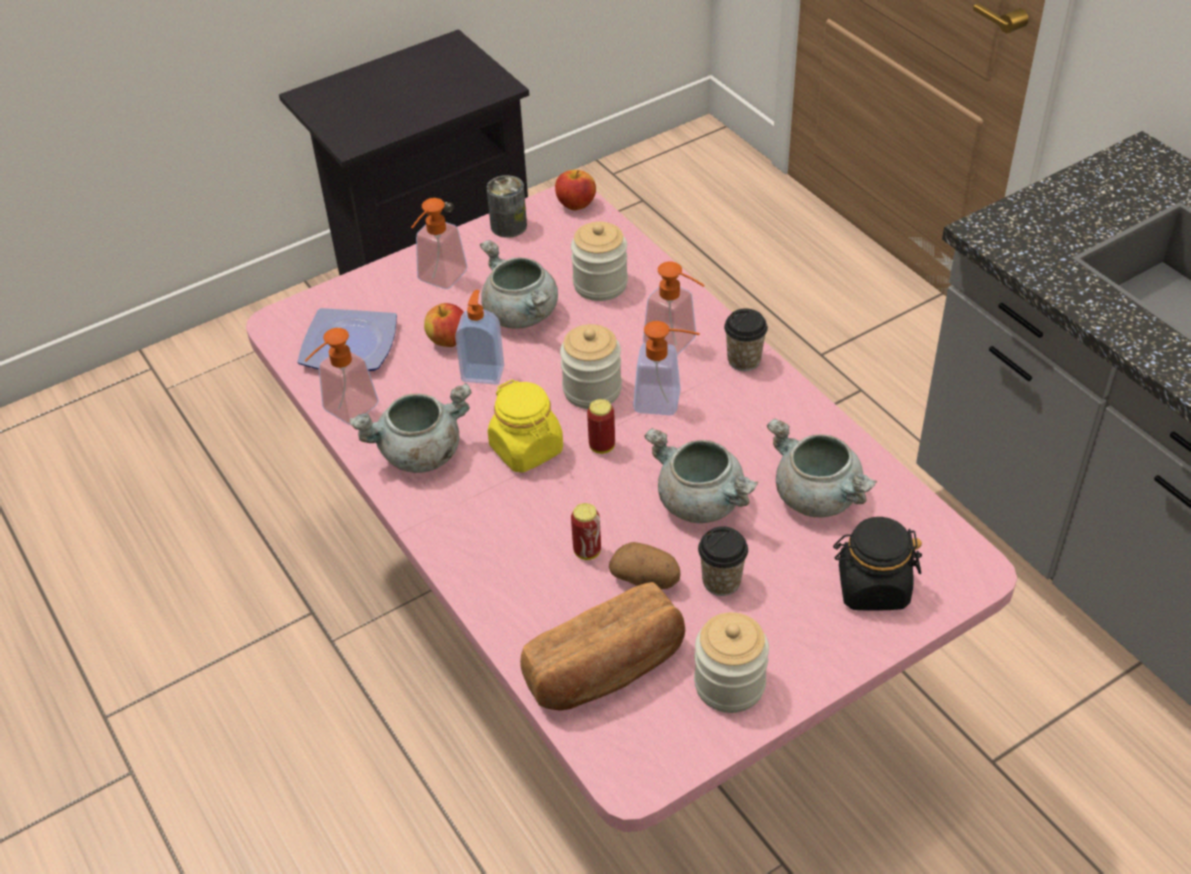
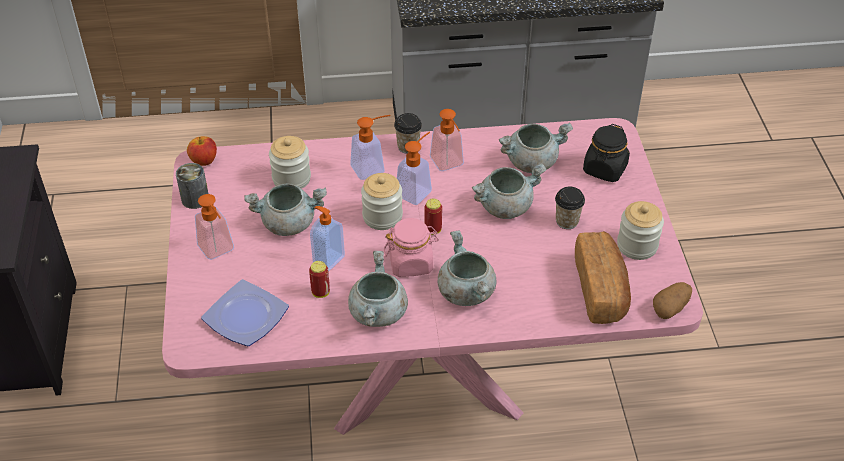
camera: 65 degrees left, 0 degrees up
soap dispenser [304,328,379,425] -> soap dispenser moved to [430,109,464,171]
apple [424,303,464,347] -> none
yellow jar [488,380,563,473] -> pink jar [384,218,439,277]
can [571,503,601,560] -> can moved to [309,261,330,298]
potato [609,542,681,589] -> potato moved to [653,282,692,319]
none -> grey cooking pot [438,231,497,306]

